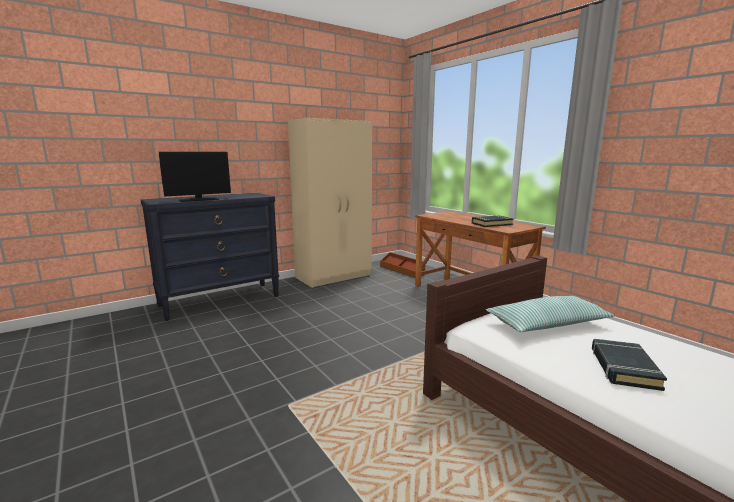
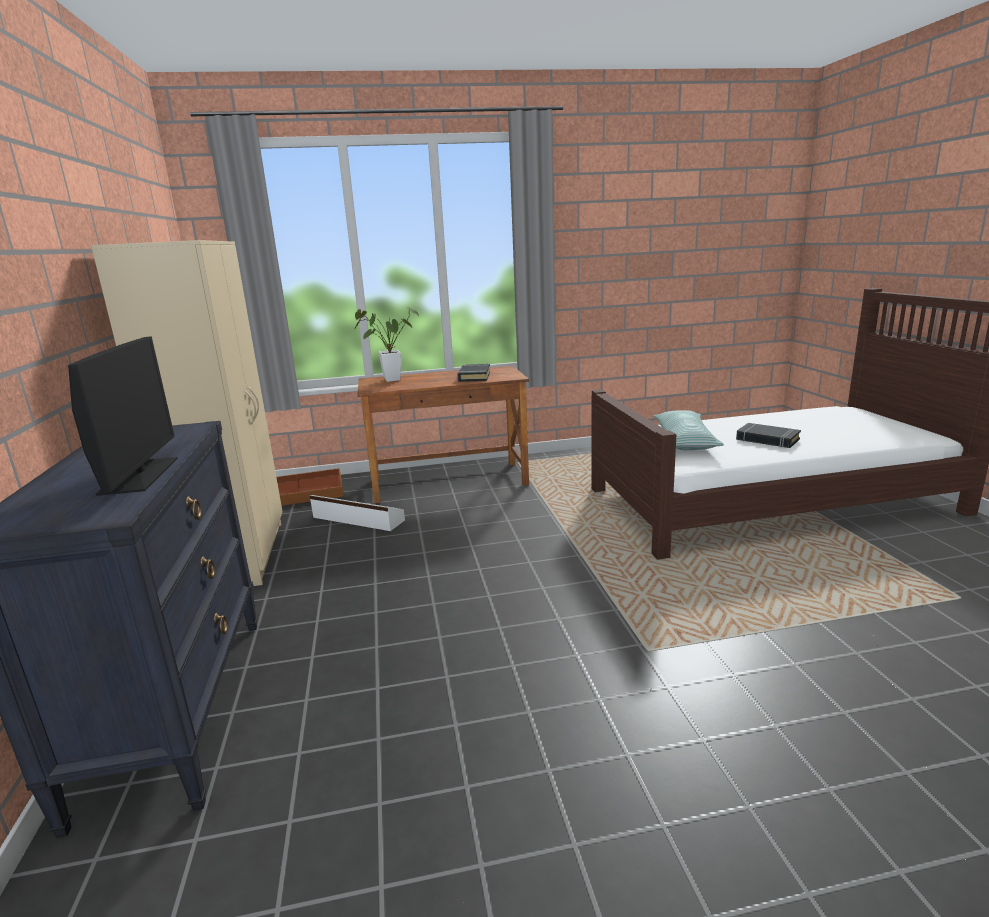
camera: 65 degrees left, 5 degrees up
none -> white storage box [310,495,405,531]
none -> potted plant [354,306,419,382]

